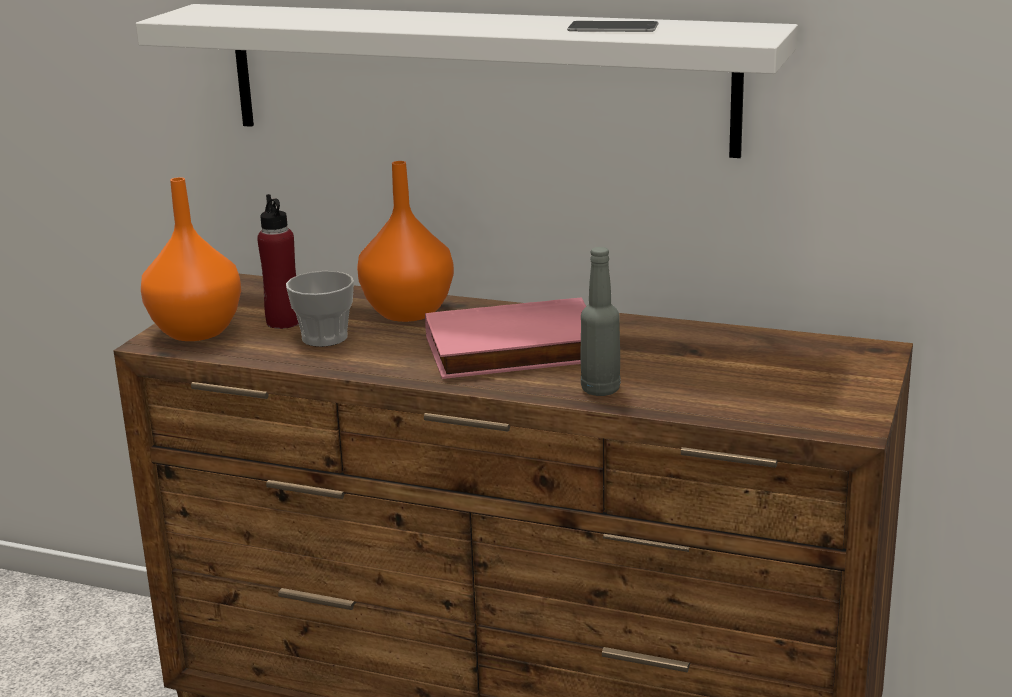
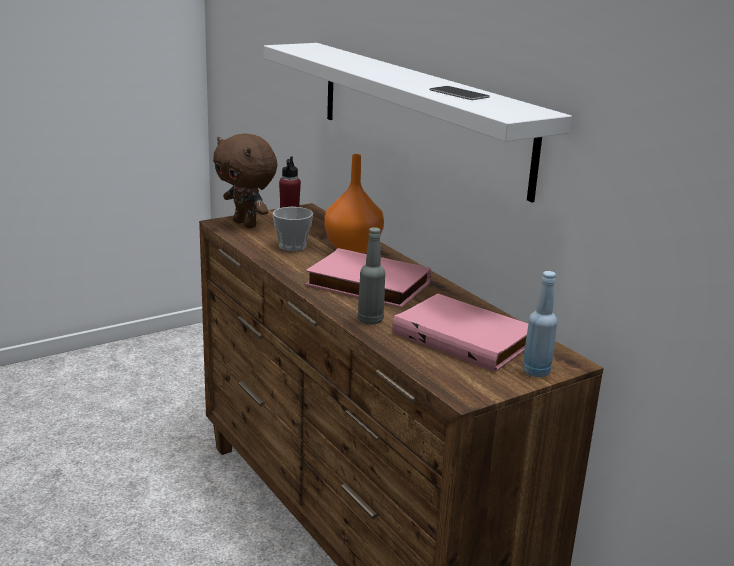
camera: 35 degrees right, 0 degrees up
orange vase [141,177,241,341] -> brown plush toy [213,134,277,228]
none -> pink book [392,293,528,372]
none -> blue bottle [523,271,557,377]

